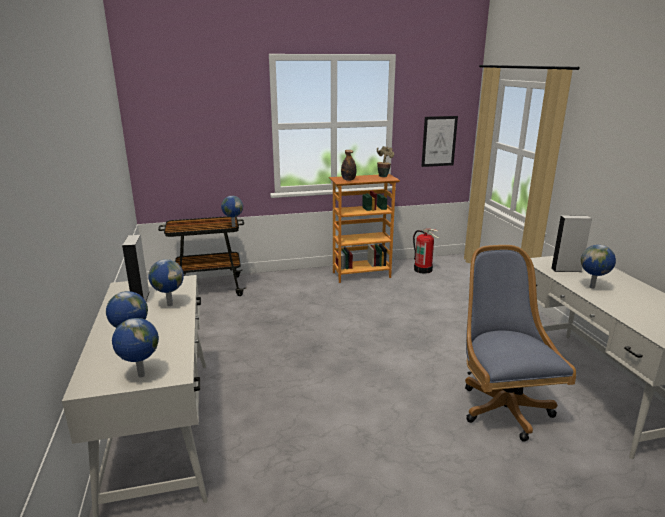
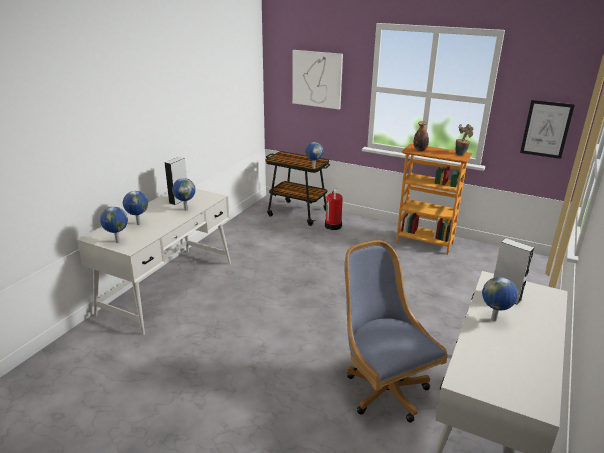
camera: 40 degrees right, 5 degrees up
fire extinguisher [413,229,439,274] -> fire extinguisher moved to [325,188,343,230]
blue office chair [465,245,576,442] -> blue office chair turned 60 degrees counterclockwise [344,240,447,422]
none -> picture [292,50,343,109]

